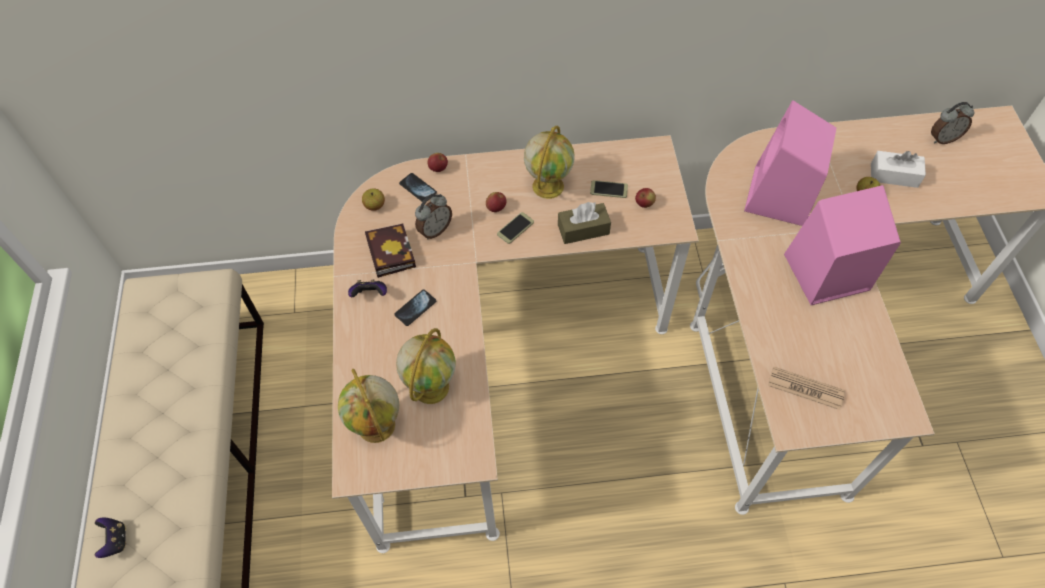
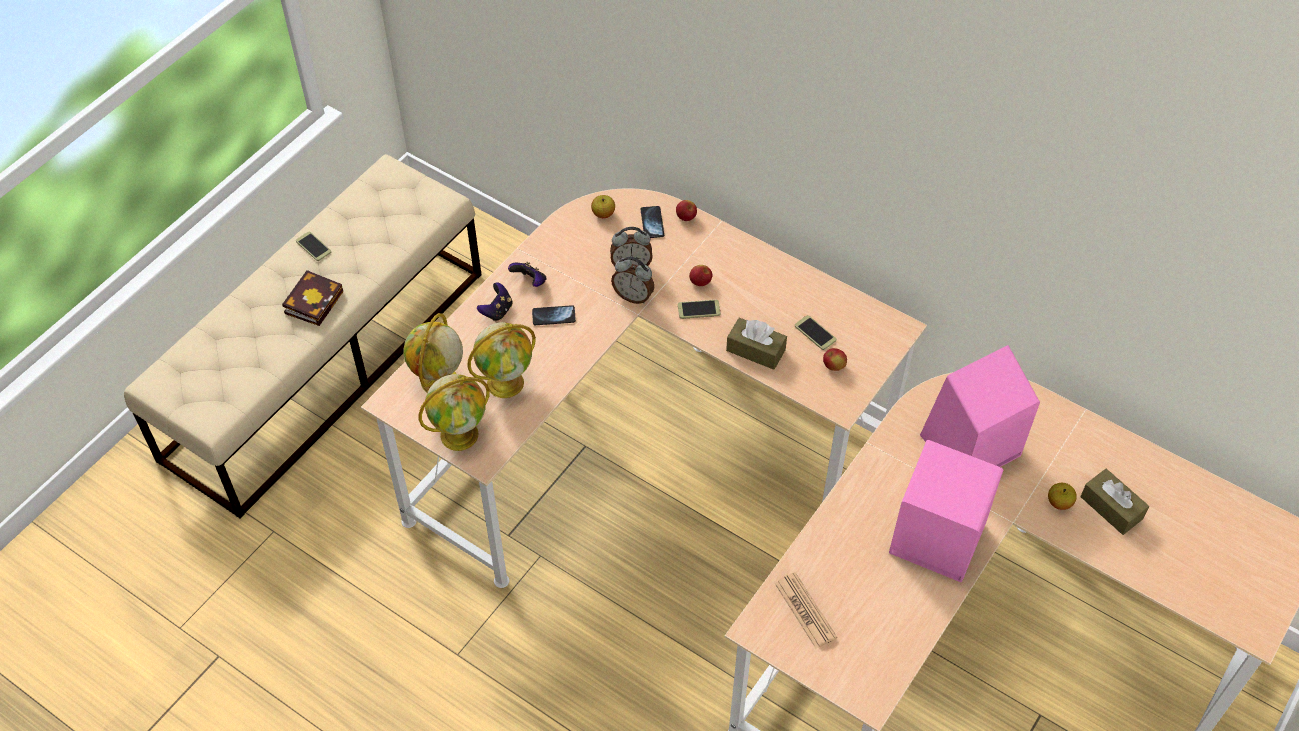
camera: 40 degrees right, 5 degrees down
game controller [94,517,126,558] -> game controller moved to [477,282,513,321]
book [365,223,416,278] -> book moved to [282,270,343,326]
globe [524,125,575,199] -> globe moved to [419,374,490,451]
white tissue box [871,151,926,188] -> brown tissue box [1080,469,1149,535]
alarm clock [931,102,974,144] -> alarm clock moved to [611,256,654,304]
none -> phone [296,232,331,261]

